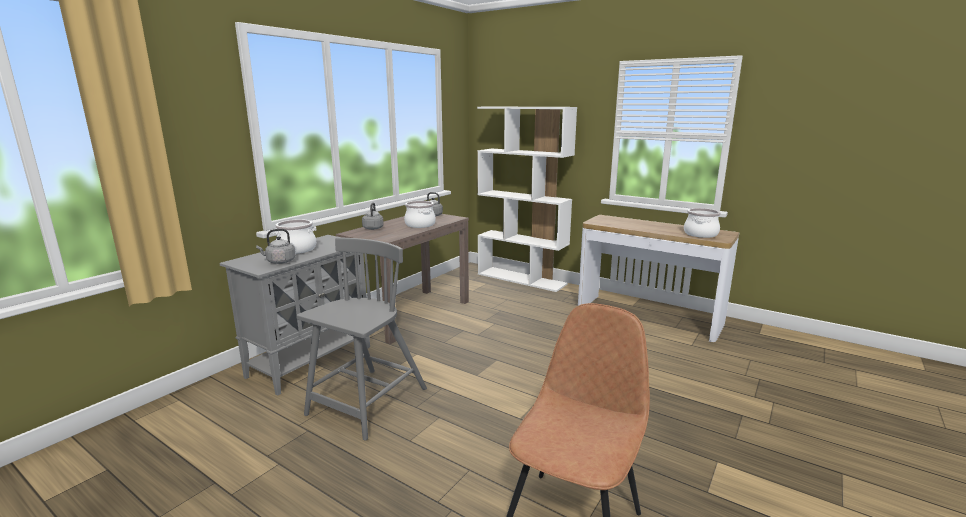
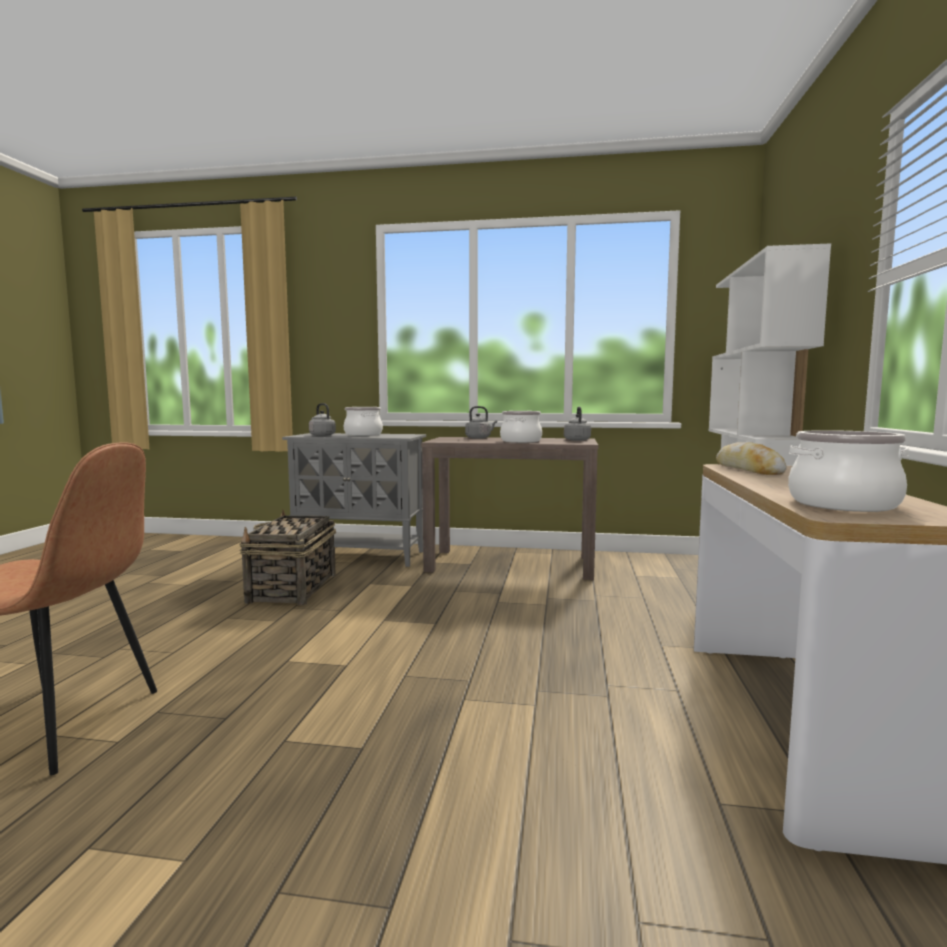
camera: 65 degrees right, 10 degrees down
grey chair [296,237,427,440] -> basket [240,510,336,605]
none -> bread [716,442,787,475]

